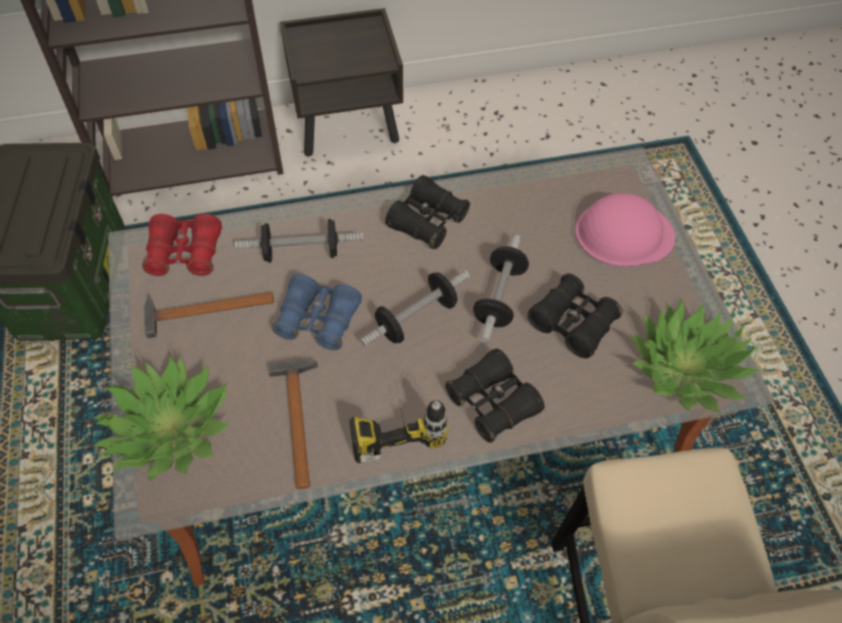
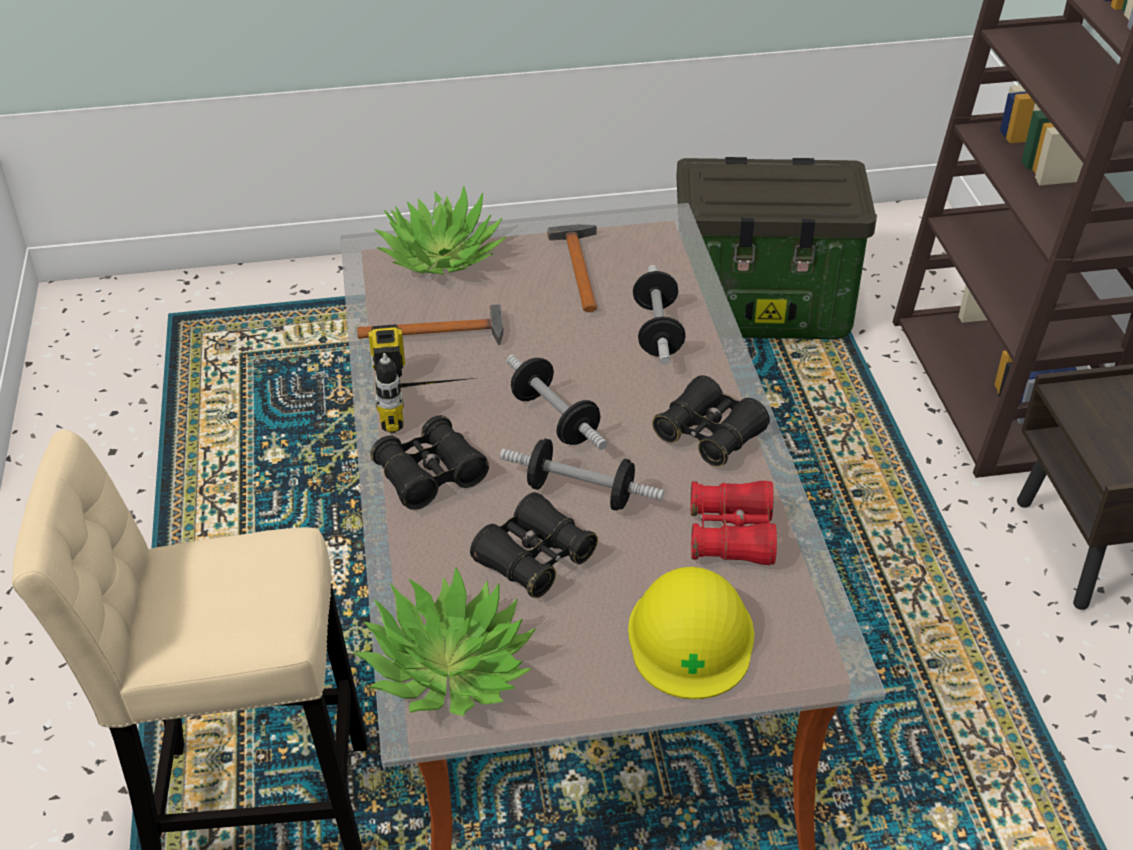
camera: 95 degrees right, 15 degrees down
red binoculars [142,214,222,276] -> red binoculars moved to [690,481,777,565]
blue binoculars [272,274,362,350] -> none
pink hard hat [575,193,675,267] -> yellow hard hat [628,567,754,699]

